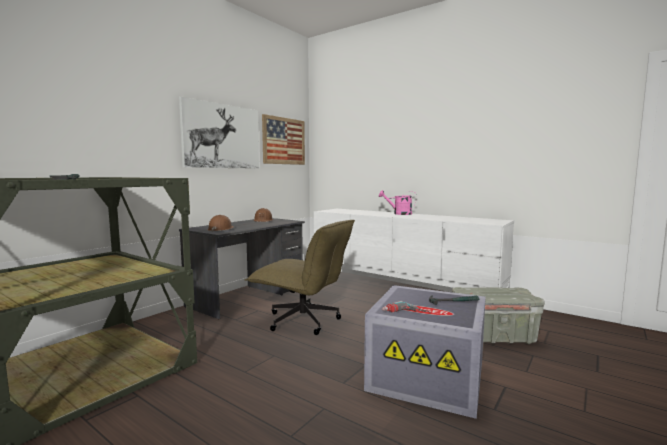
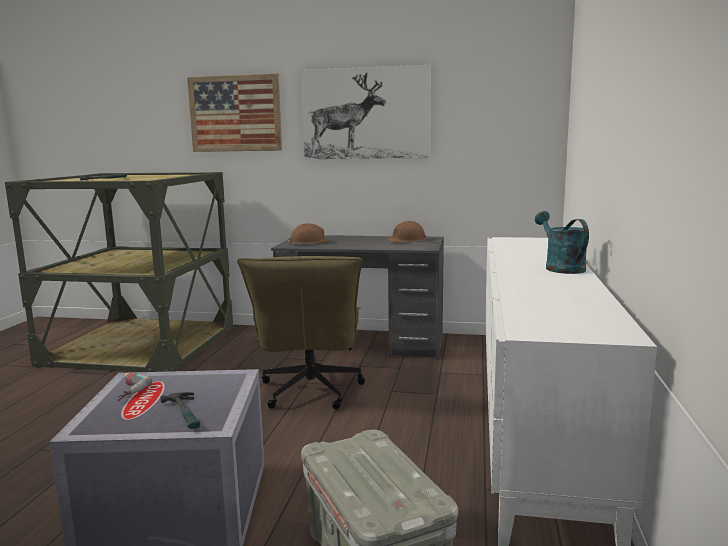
camera: 65 degrees right, 5 degrees up
picture [262,114,305,165] -> picture moved to [187,73,282,152]
pink watering can [379,190,414,215] -> turquoise watering can [535,211,589,274]

